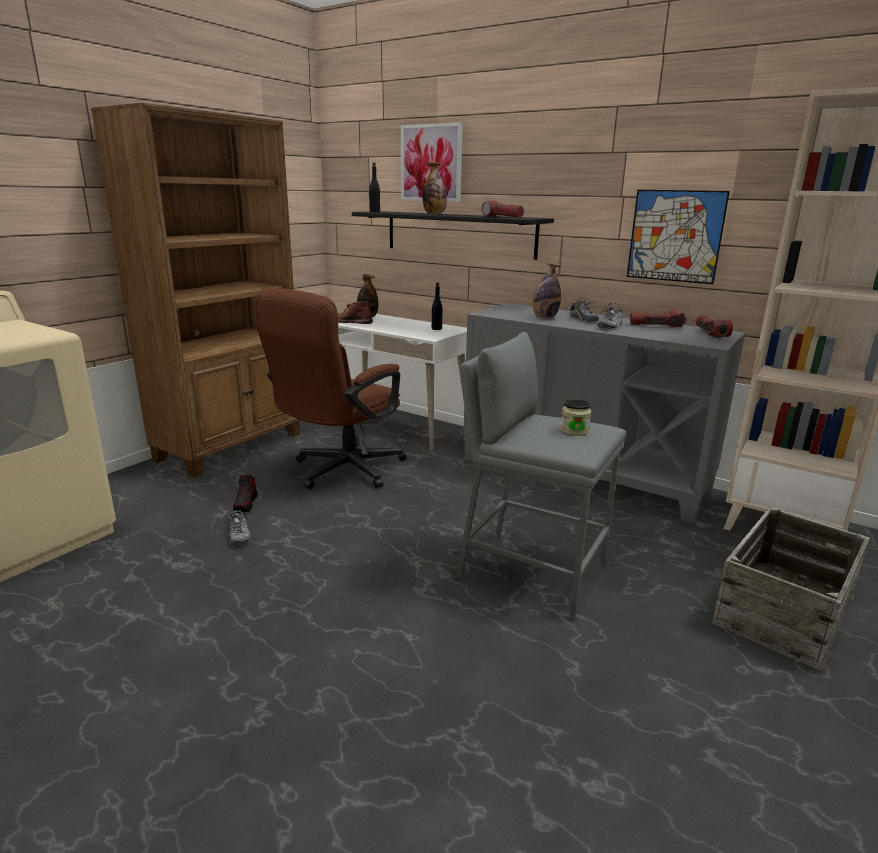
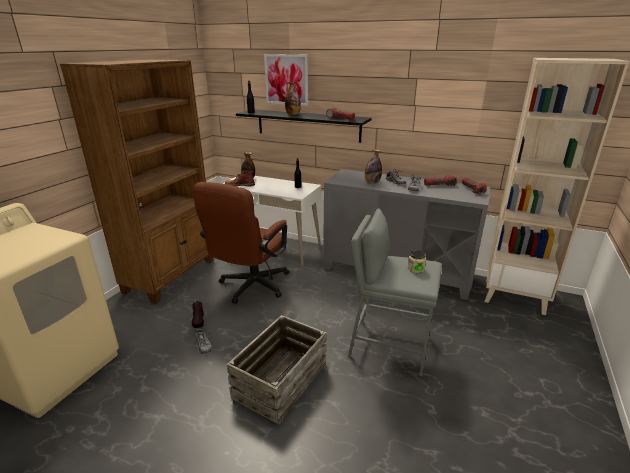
camera: 10 degrees left, 5 degrees up
picture [627,190,730,284] -> none
crate [712,507,870,672] -> crate moved to [226,315,327,425]

